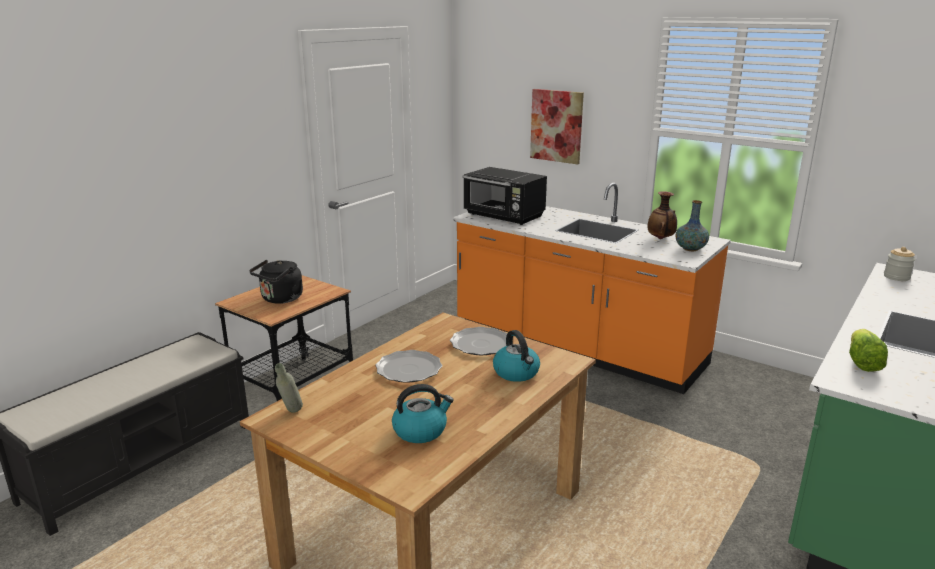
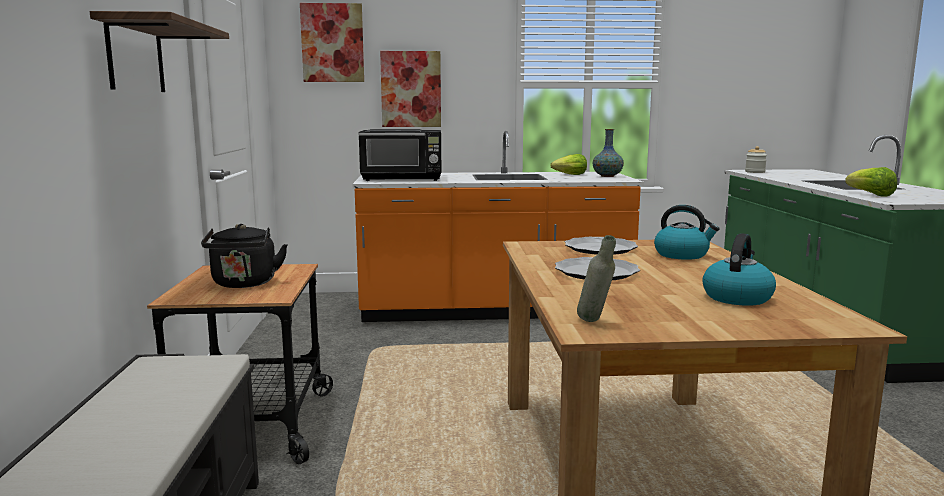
camera: 40 degrees left, 10 degrees down
vase [647,191,677,239] -> lettuce [550,154,587,175]
none -> shelf [90,11,229,92]
none -> picture [300,3,364,82]

